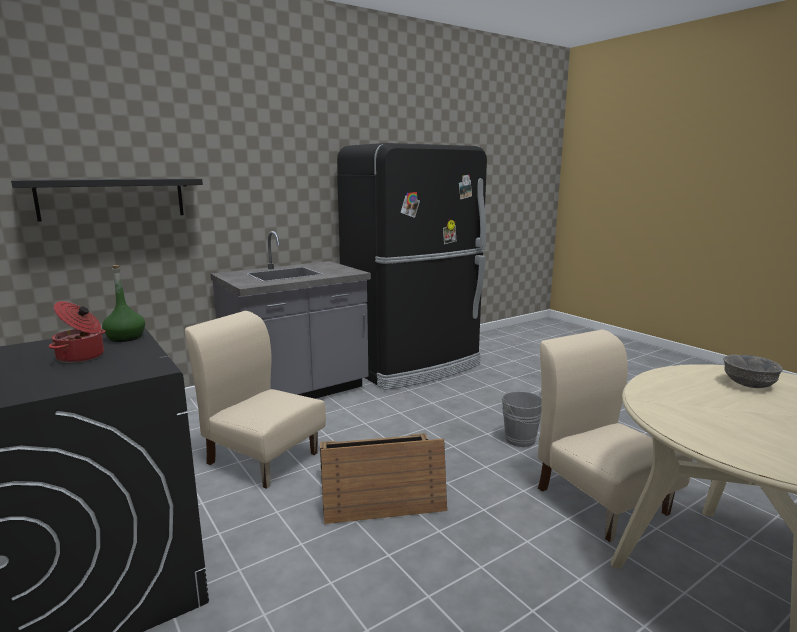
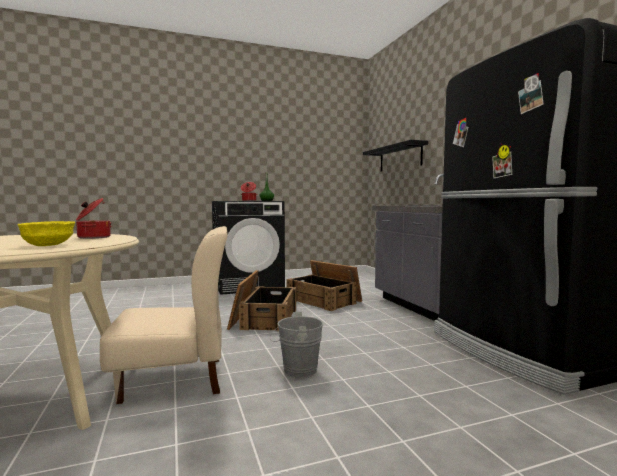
camera: 105 degrees right, 10 degrees down
beige chair [185,311,326,489] -> crate [286,260,362,311]
grey bowl [723,354,783,388] -> yellow bowl [17,221,76,246]
none -> cooking pot [76,198,112,239]

